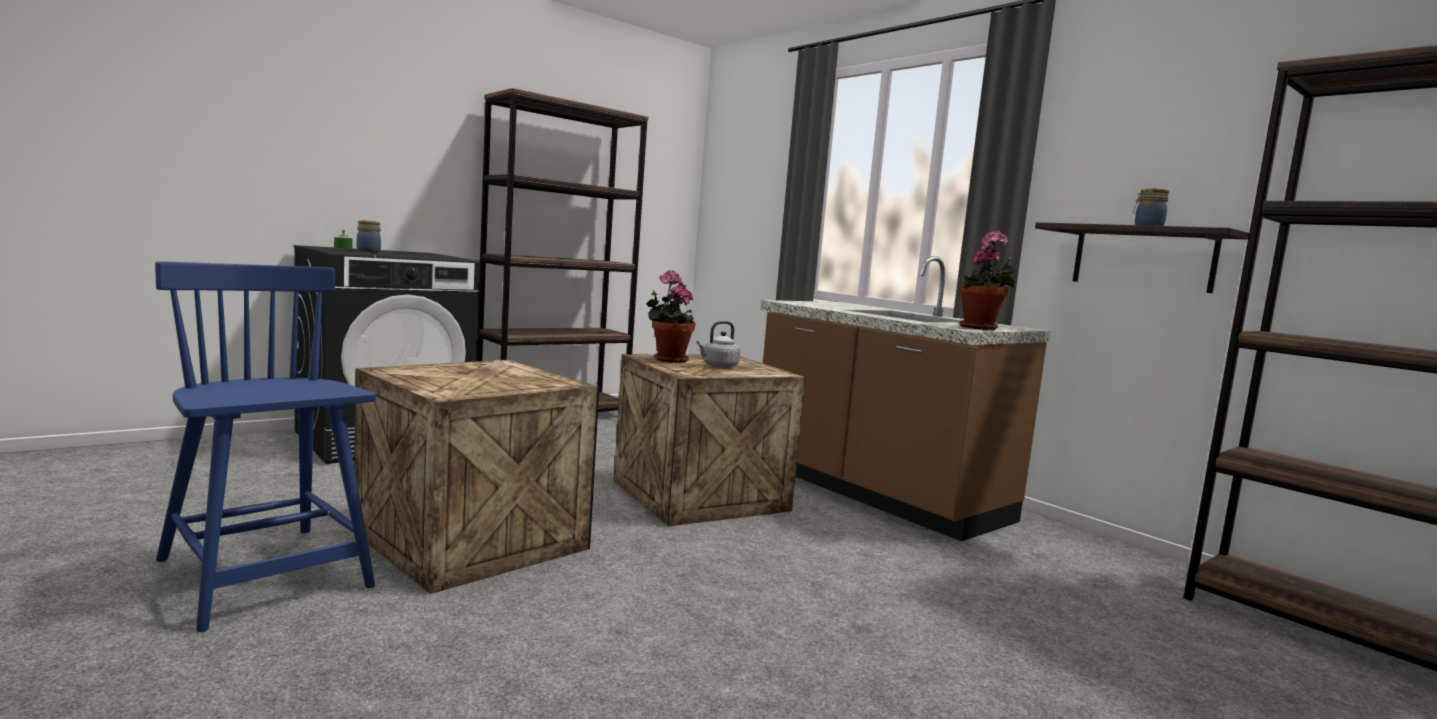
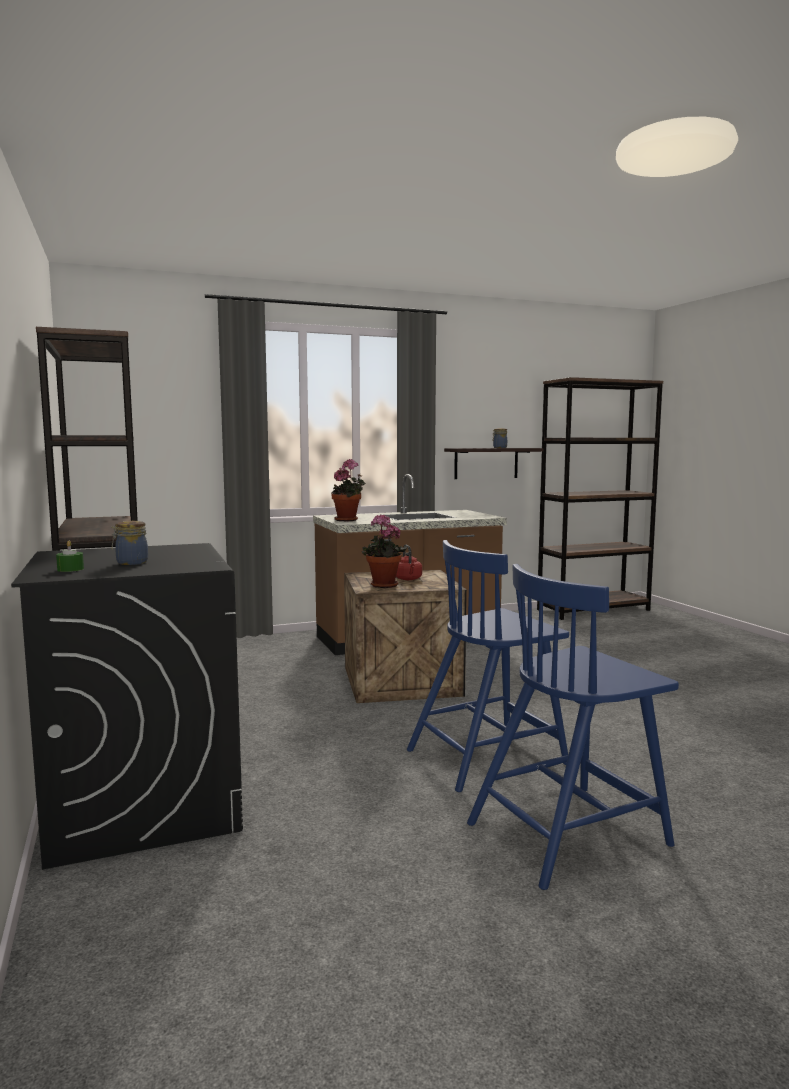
camera: 70 degrees left, 0 degrees up
crate [354,360,600,594] -> blue chair [407,540,569,792]
grey kettle [696,321,740,368] -> red kettle [396,545,422,580]
potted plant [959,230,1015,330] -> potted plant moved to [331,459,366,521]

